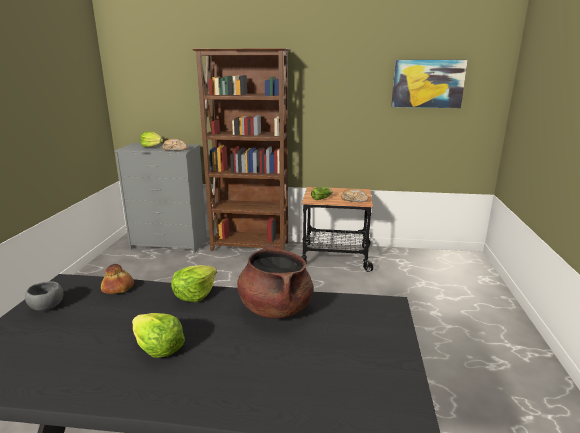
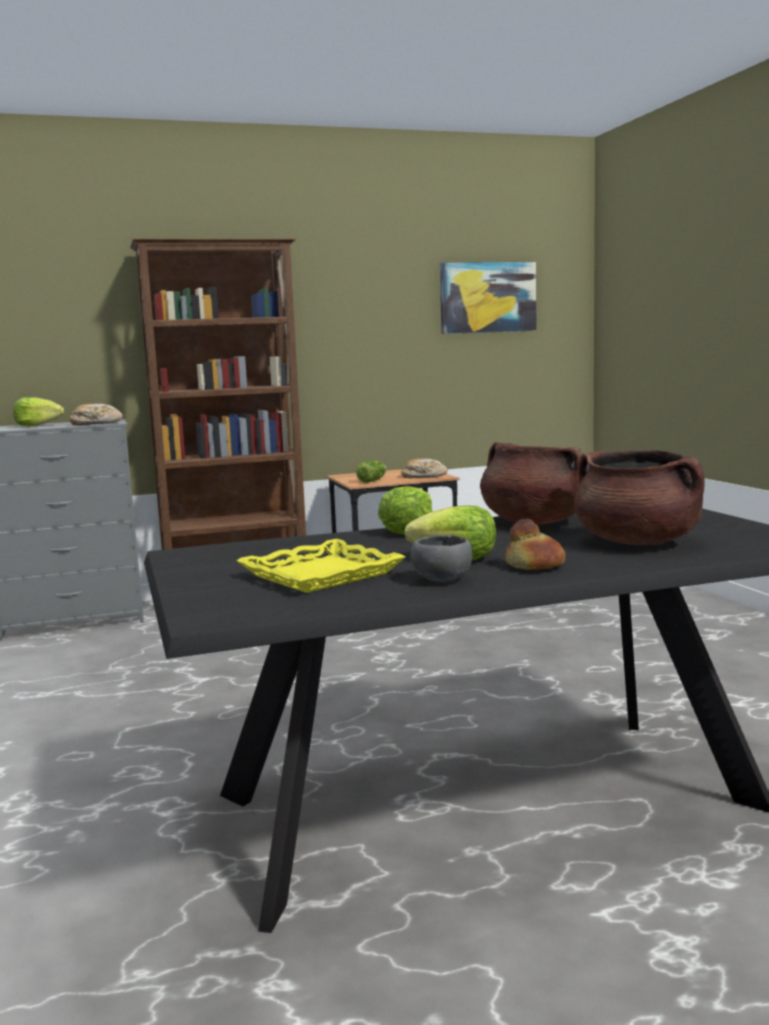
camera: 25 degrees left, 10 degrees down
grey bowl [25,281,63,311] -> grey bowl moved to [410,535,472,582]
bread [101,264,134,294] -> bread moved to [505,519,565,570]
none -> yellow tray [236,539,405,593]
none -> brown cooking pot [574,450,704,545]

